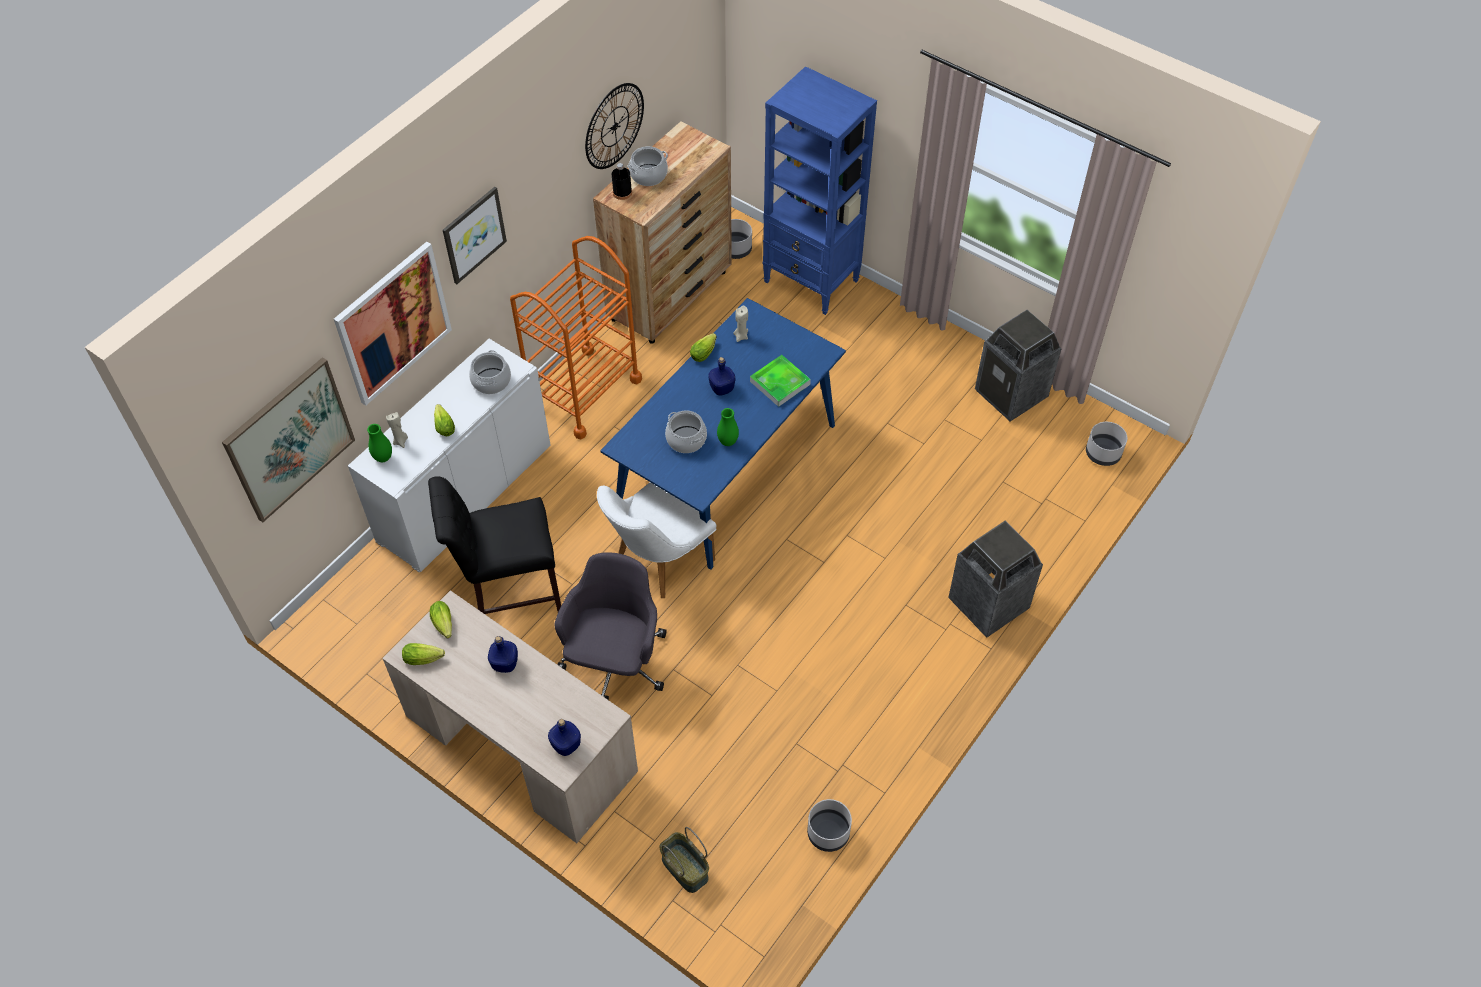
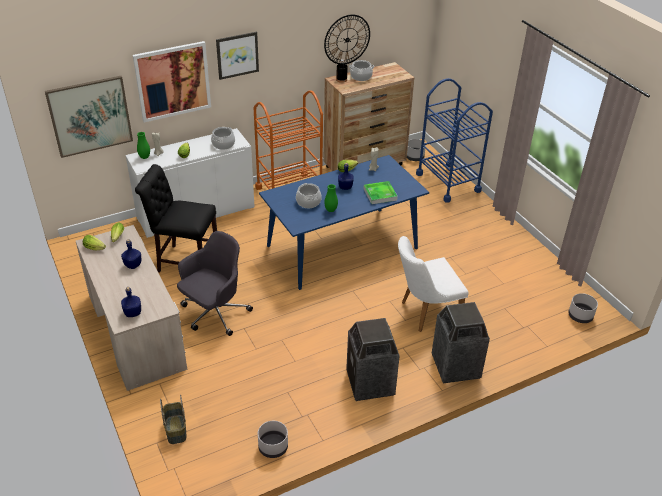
camera: 25 degrees right, 15 degrees down
white chair [597,482,717,598] -> white chair moved to [398,236,469,332]
blue bookcase [763,66,877,315] -> blue cart [416,78,493,203]
trash can [975,310,1061,422] -> trash can moved to [346,318,400,401]

